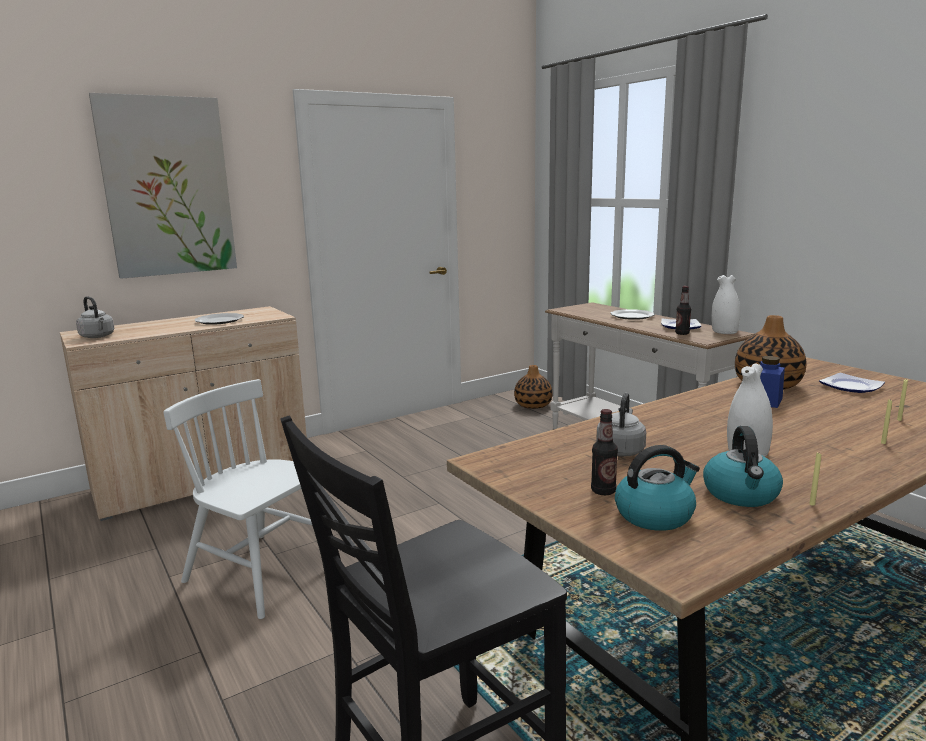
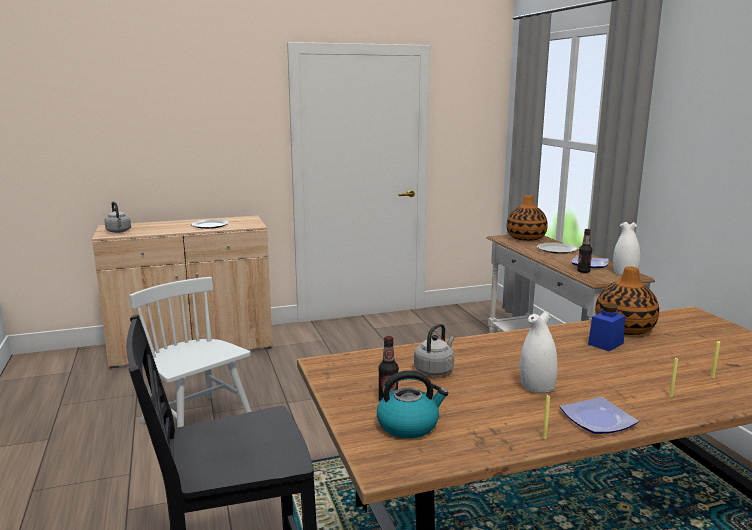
camera: 15 degrees right, 0 degrees up
picture [89,93,237,279] -> none
vase [514,365,553,409] -> vase moved to [506,195,548,241]
kettle [703,426,783,507] -> none
plate [819,373,885,393] -> plate moved to [560,397,639,434]

